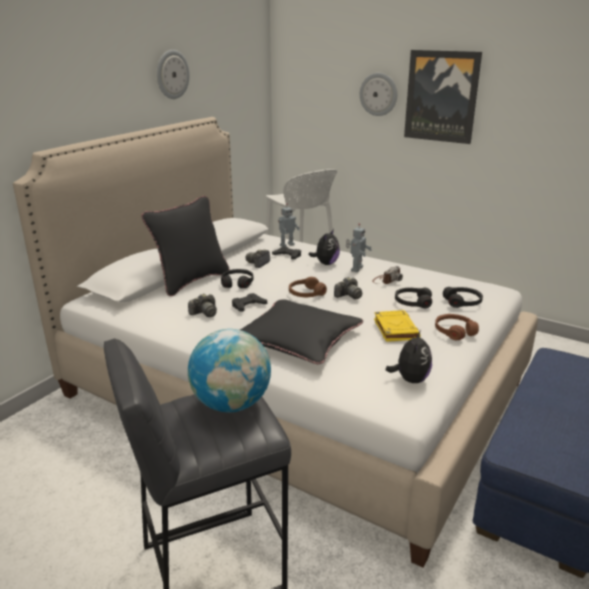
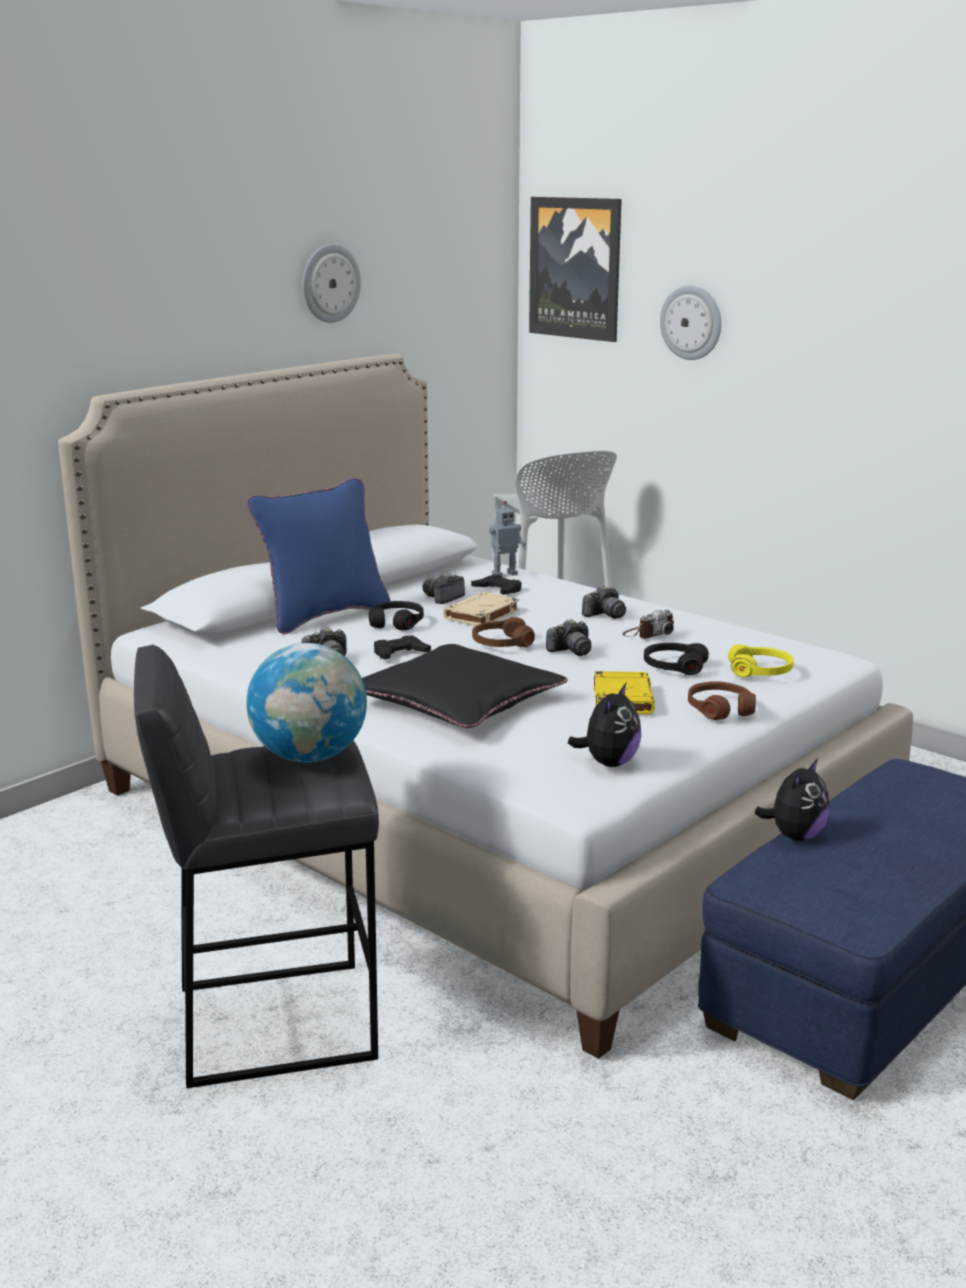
camera: 10 degrees right, 5 degrees down
black pillow [141,196,229,296] -> blue pillow [246,478,390,634]
plush toy [309,229,340,265] -> plush toy moved to [754,758,830,841]
toy robot [346,223,372,272] -> camera [582,585,626,619]
picture [404,50,482,144] -> picture moved to [529,197,622,342]
black headphones [443,287,483,308] -> yellow headphones [728,644,794,677]
none -> beige book [443,592,519,626]

